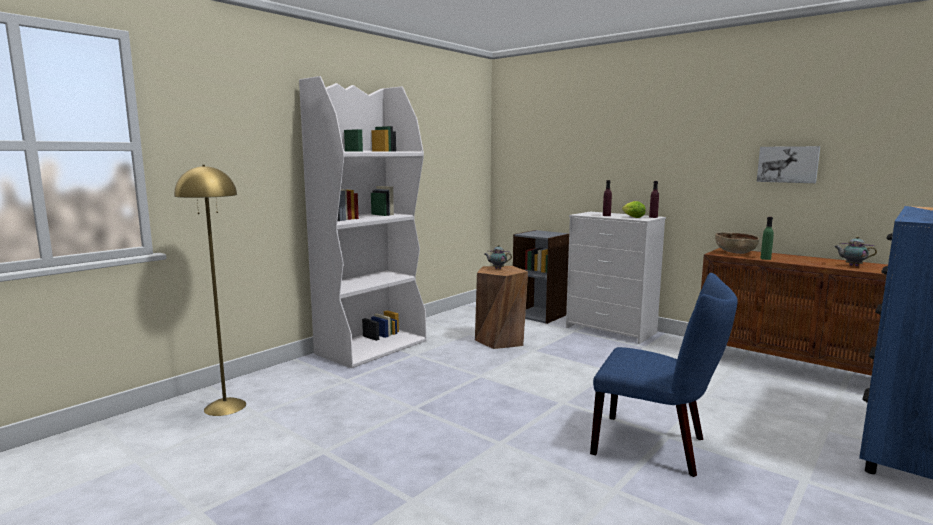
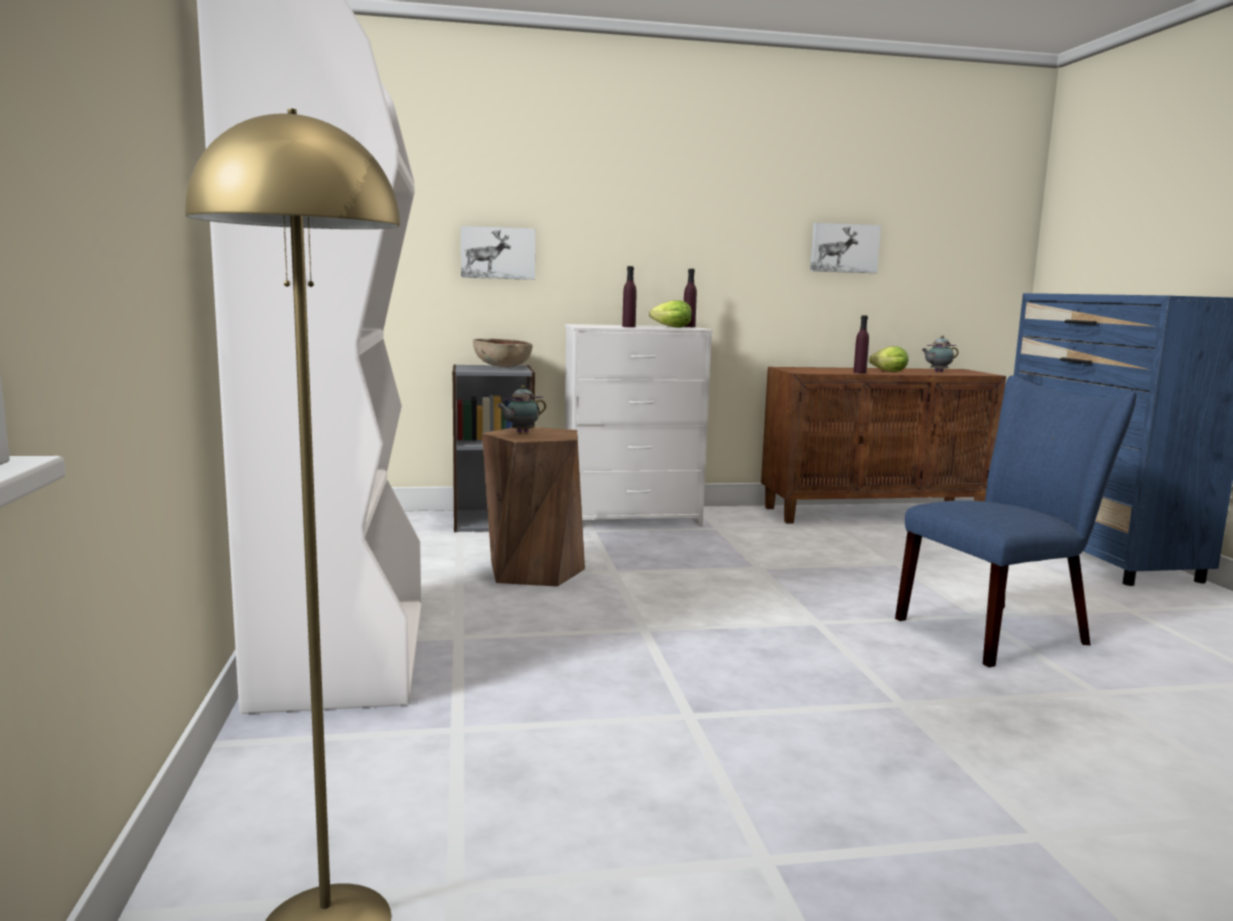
camera: 50 degrees left, 0 degrees up
brown bowl [715,232,759,254] -> brown bowl moved to [473,339,533,367]
green bottle [760,217,774,260] -> purple bottle [854,315,869,373]
none -> picture [461,226,535,280]
none -> lettuce [869,346,909,372]

